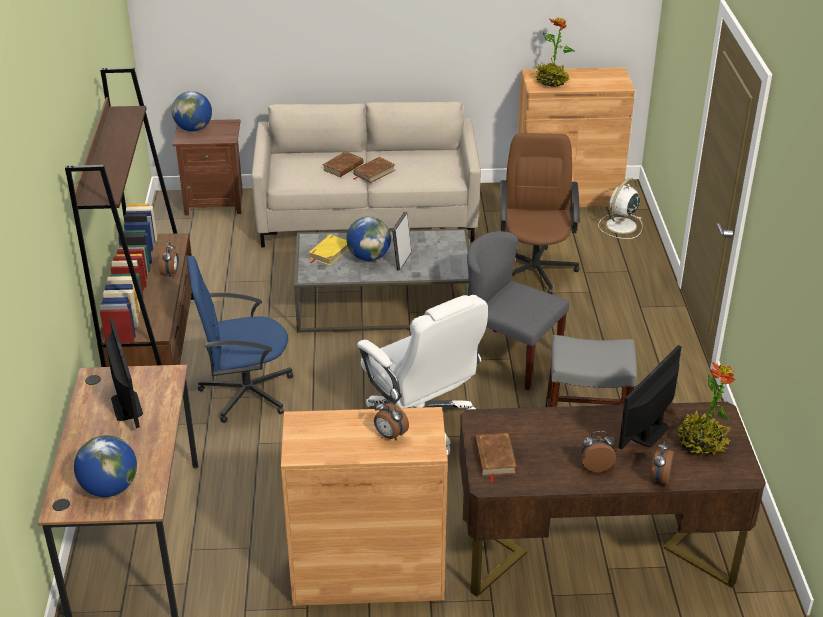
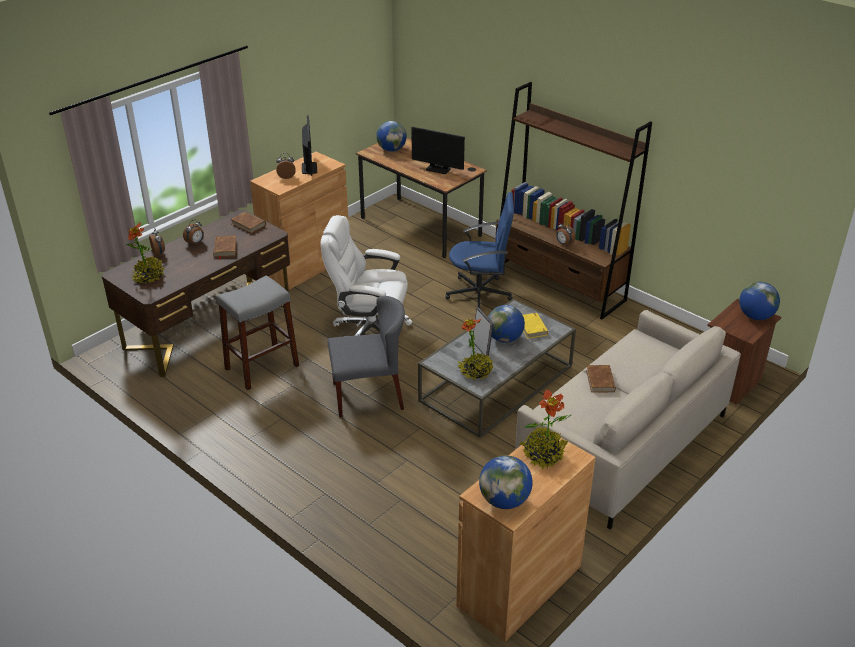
camera: 135 degrees right, 0 degrees up
blue office chair [187,256,293,423] -> blue office chair turned 60 degrees clockwise [446,192,514,308]
brown book [323,151,363,177] -> brown book moved to [214,235,237,260]
brown office chair [500,133,580,294] -> none
white fan [598,178,643,239] -> none
monitor [619,345,681,449] -> monitor moved to [302,116,317,176]
none -> potted plant [458,319,493,380]
none -> globe [479,455,533,509]

